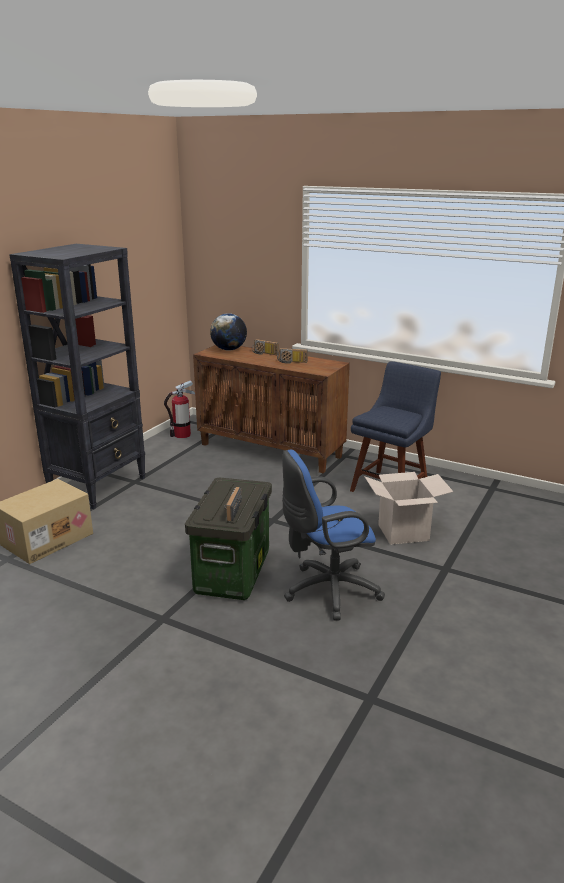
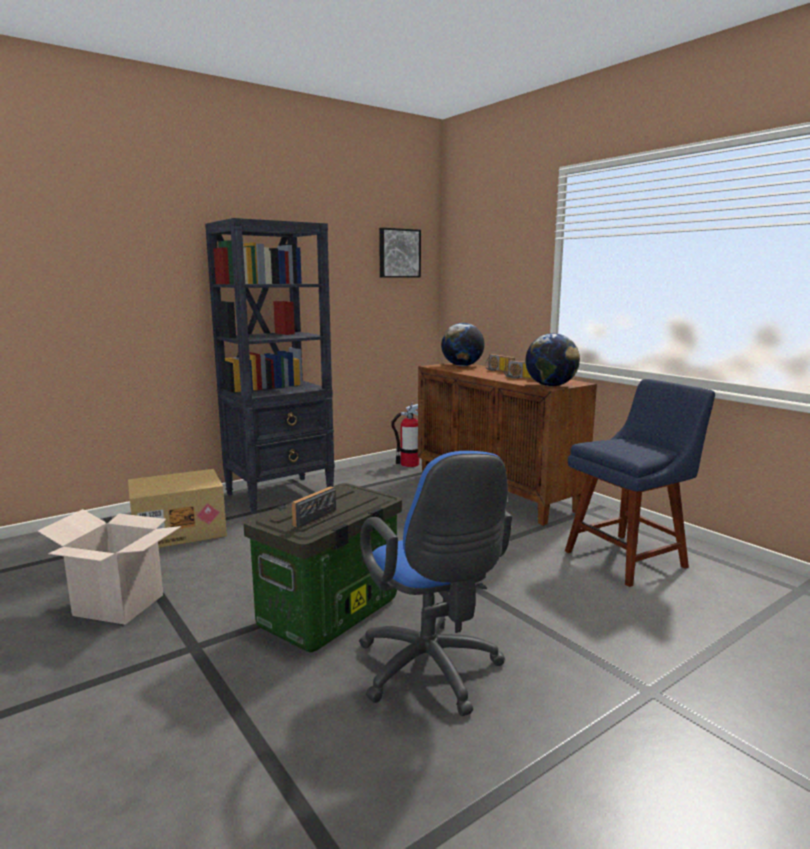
camera: 25 degrees right, 10 degrees down
blue office chair [282,450,385,621] -> blue office chair turned 120 degrees counterclockwise [359,451,512,716]
cardboard box [364,472,453,545] -> cardboard box moved to [37,509,181,625]
none -> picture [379,228,421,278]
none -> globe [526,333,580,386]

